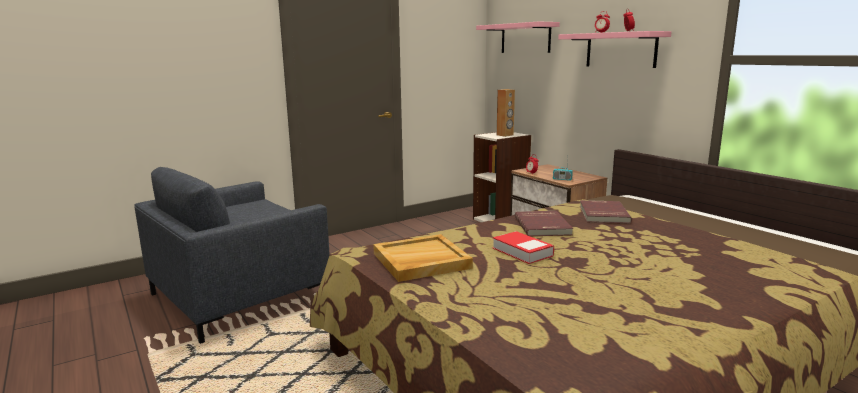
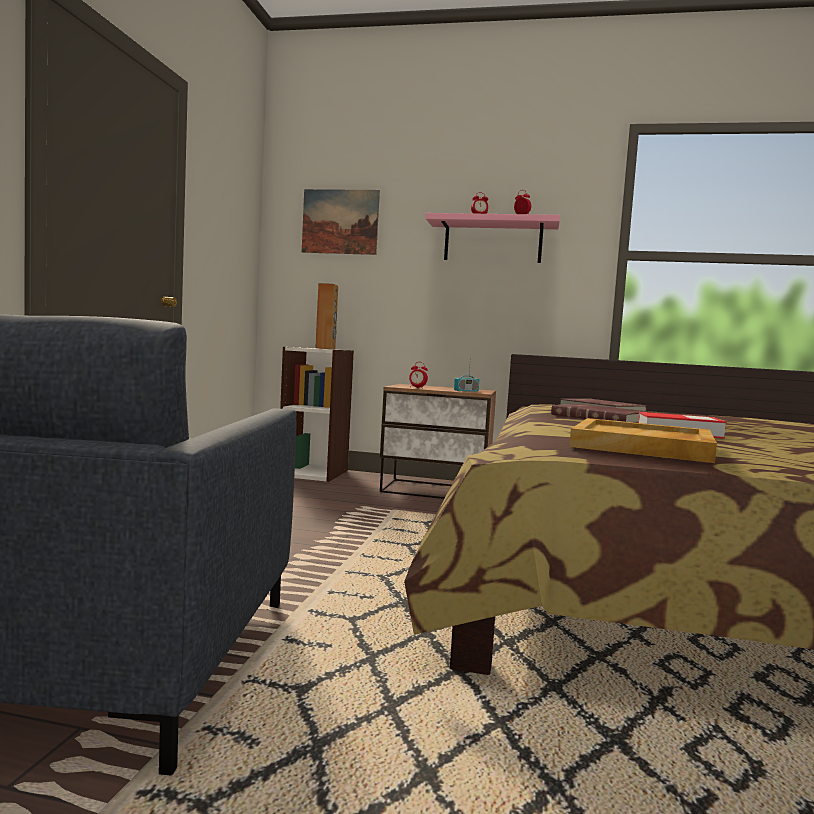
camera: 45 degrees left, 10 degrees down
pink shelf [476,22,560,53] -> picture [302,189,380,255]

